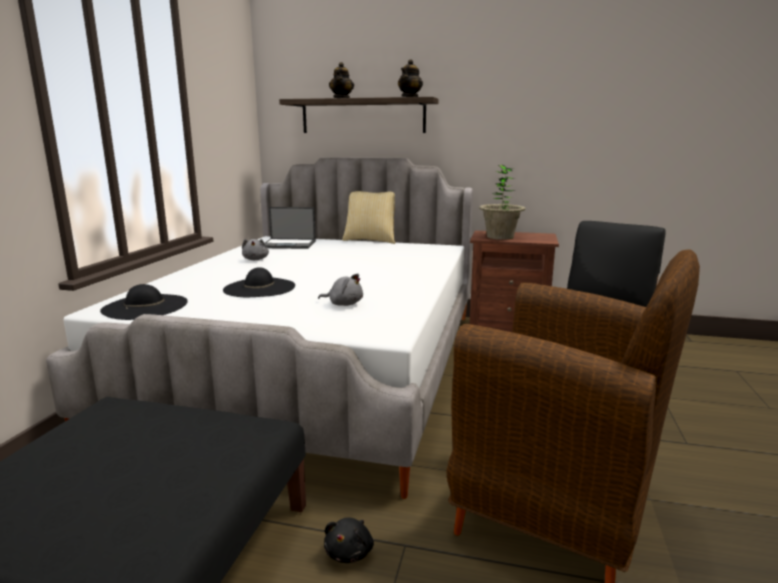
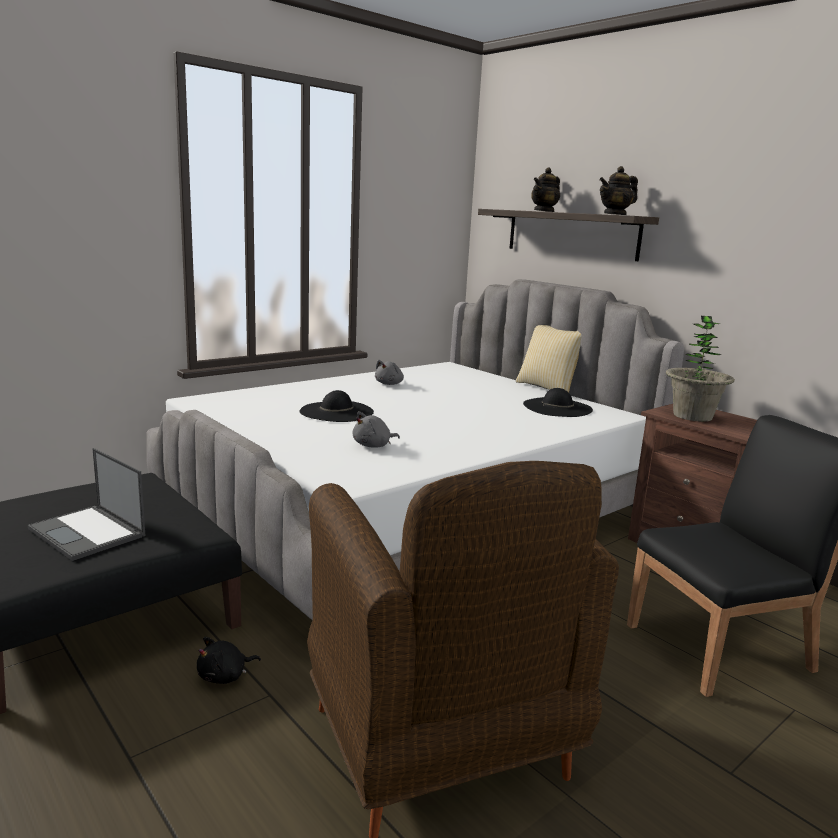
camera: 35 degrees right, 0 degrees up
black hat [100,284,188,320] -> black hat moved to [523,388,593,417]
laptop [265,207,316,249] -> laptop moved to [28,448,145,561]
grey plush toy [318,274,363,306] -> grey plush toy turned 90 degrees clockwise [353,411,400,448]

